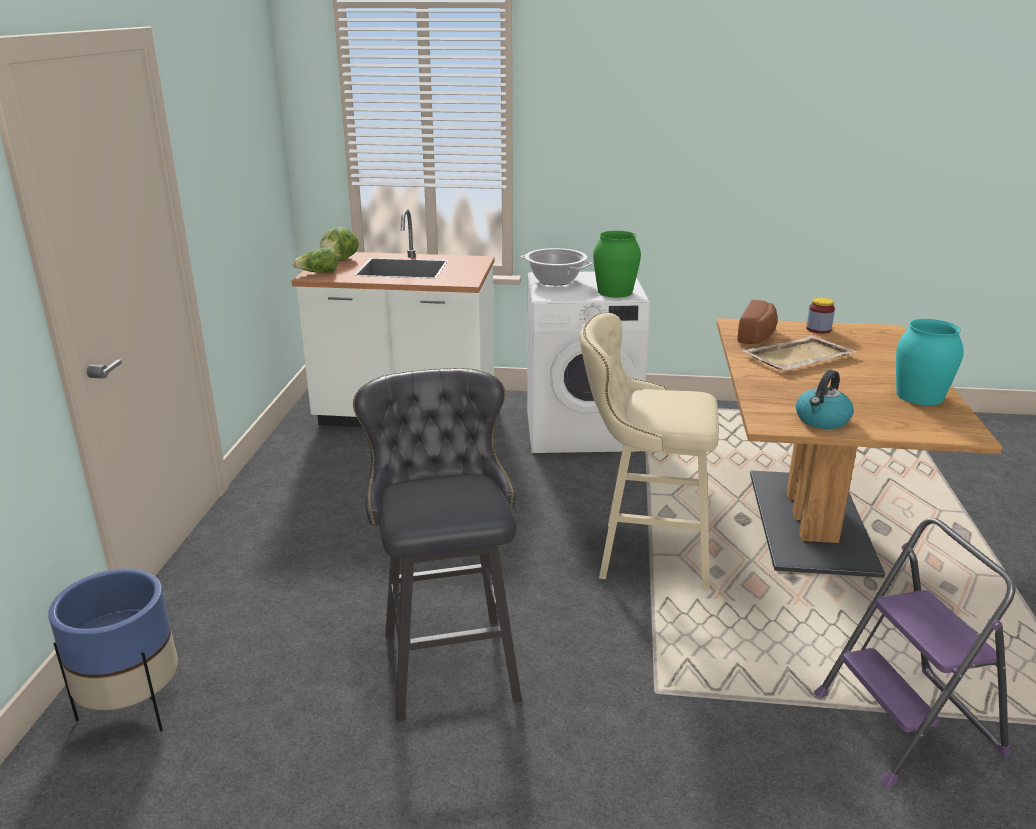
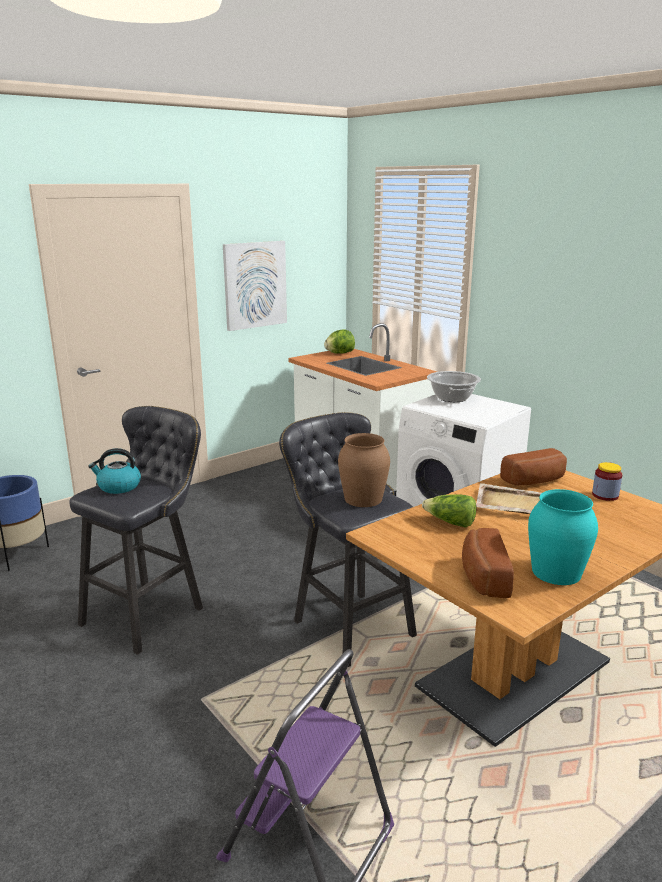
camera: 45 degrees right, 5 degrees down
lettuce [292,247,337,273] -> lettuce moved to [422,495,476,528]
beige stool [580,312,719,589] -> black stool [279,412,417,667]
green vase [593,231,641,298] -> none
kettle [796,370,854,429] -> kettle moved to [88,448,141,494]
none -> picture [223,241,287,331]
none -> brown vase [338,433,390,507]
none -> bread [462,528,514,598]

